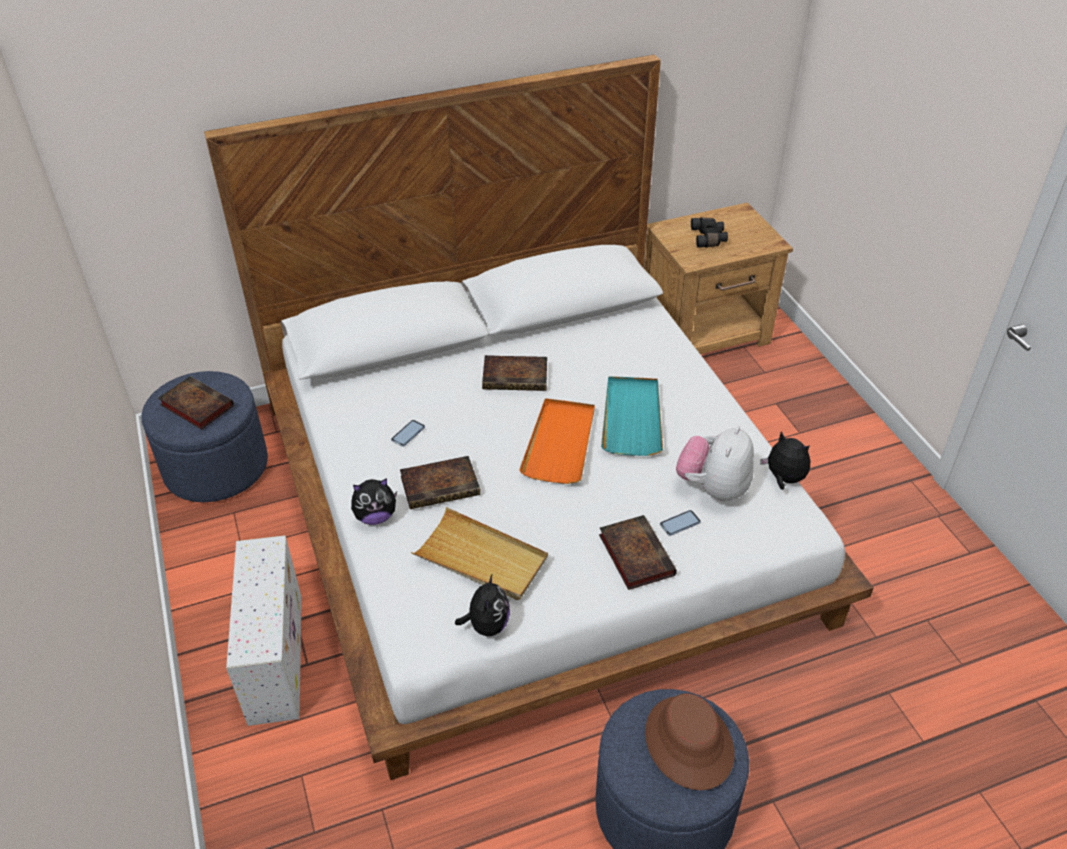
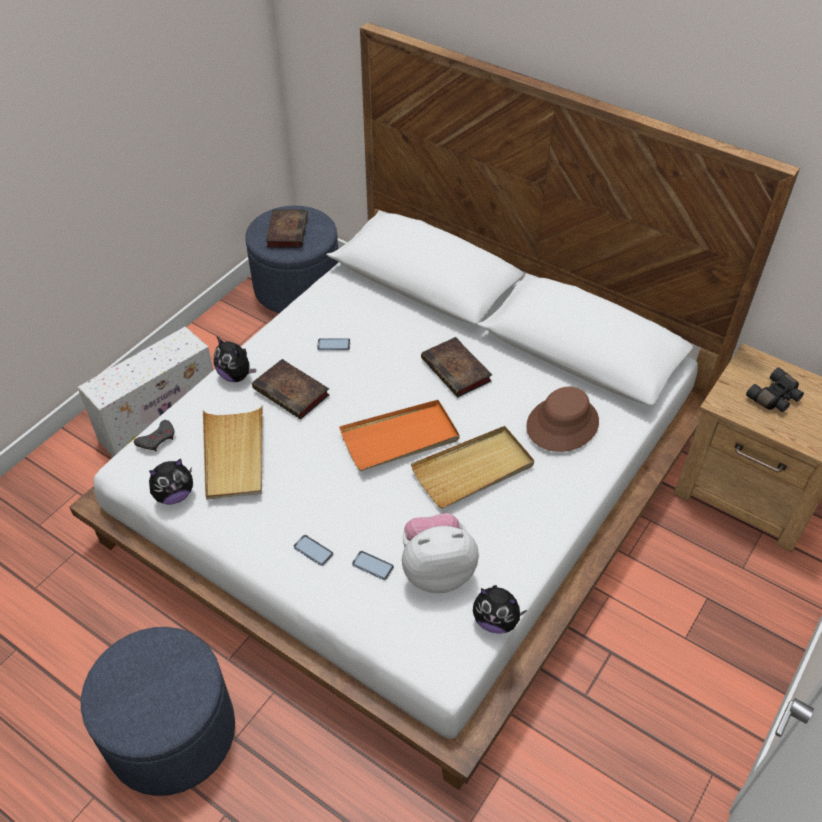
camera: 55 degrees right, 5 degrees up
book [599,515,677,590] -> phone [293,535,334,566]
turquoise tray [601,376,663,456] -> beige tray [411,426,534,509]
brown hat [645,693,734,790] -> brown hat moved to [526,387,599,452]
plush toy [760,431,810,490] -> plush toy turned 105 degrees clockwise [473,585,527,634]
none -> grey game controller [134,420,174,452]

